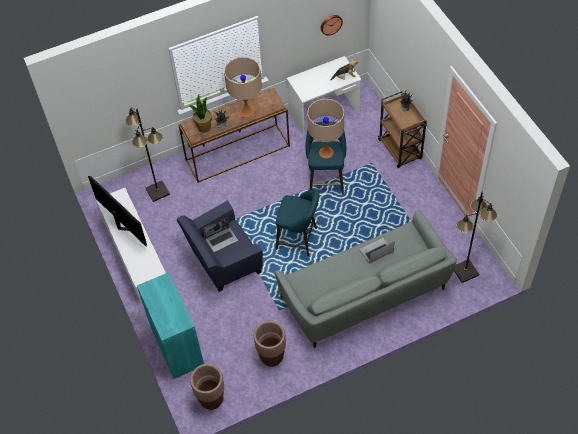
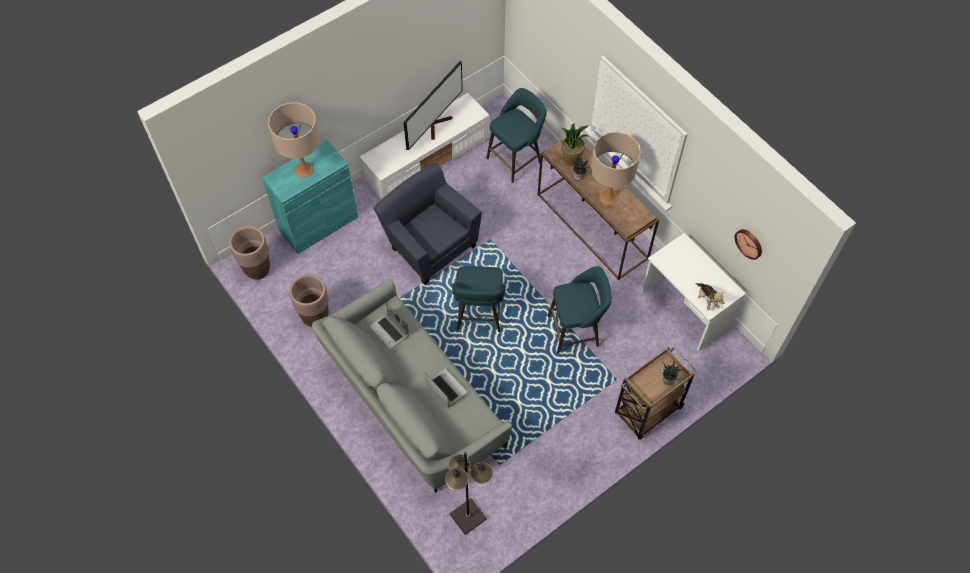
camera: 75 degrees right, 5 degrees up
black floor lamp [126,108,170,202] -> turquoise stool [487,88,547,183]
laptop [203,217,238,252] -> laptop moved to [369,302,409,349]
beige table lamp [307,99,344,159] -> beige table lamp moved to [268,102,320,178]

